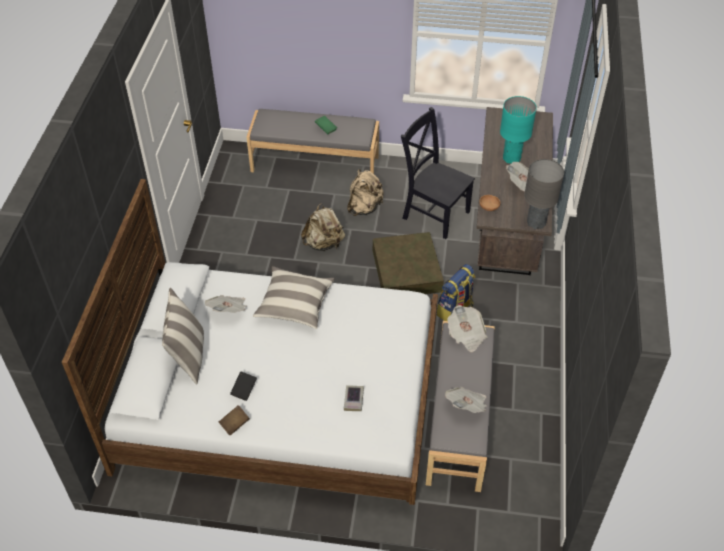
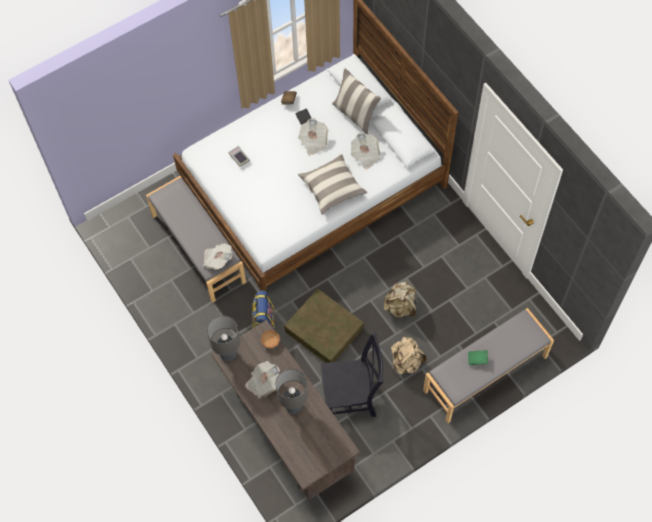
camera: 140 degrees right, 15 degrees up
newspaper [445,387,487,413] -> newspaper moved to [298,118,328,155]
turquoise table lamp [500,96,537,164] -> grey table lamp [275,369,308,414]

